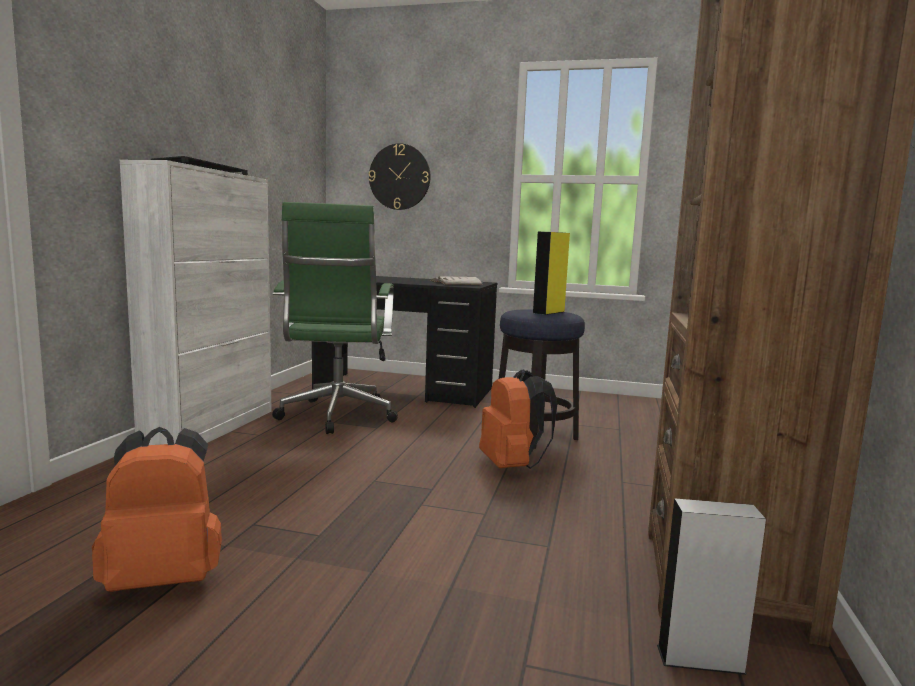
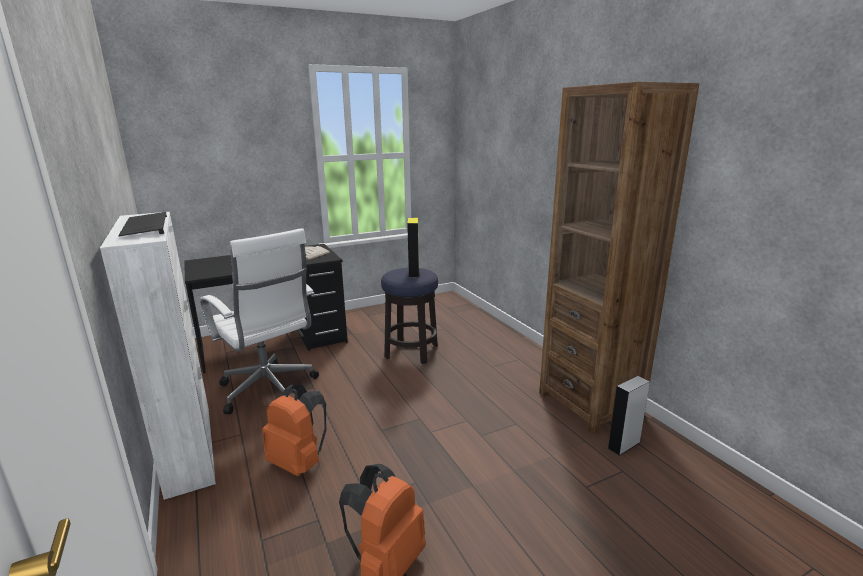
camera: 40 degrees left, 10 degrees up
green office chair [272,202,398,434] -> white office chair [200,228,319,414]
wall clock [369,143,430,210] -> none
orange backpack [479,369,557,469] -> orange backpack moved to [262,384,327,476]

